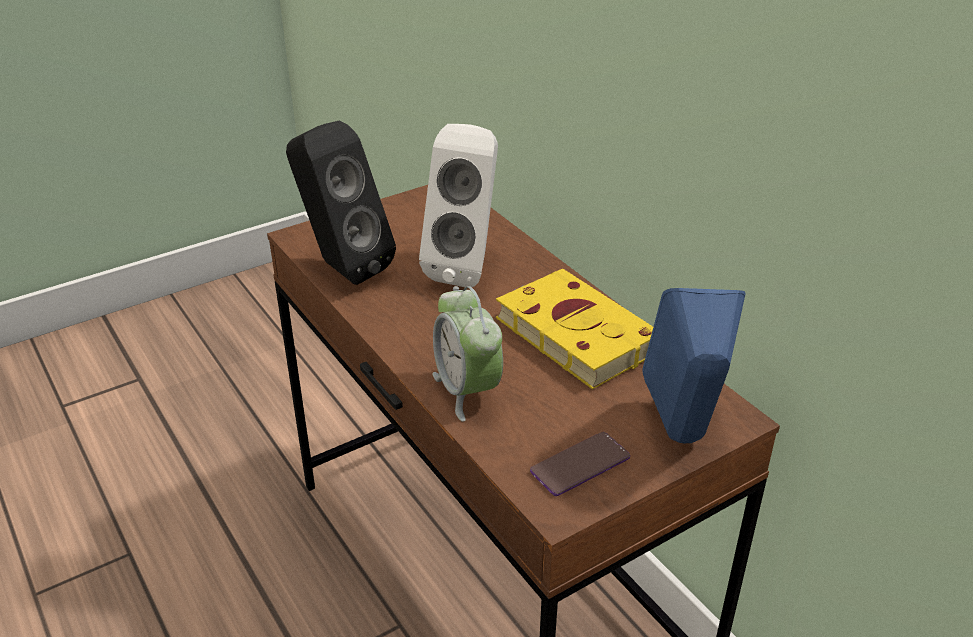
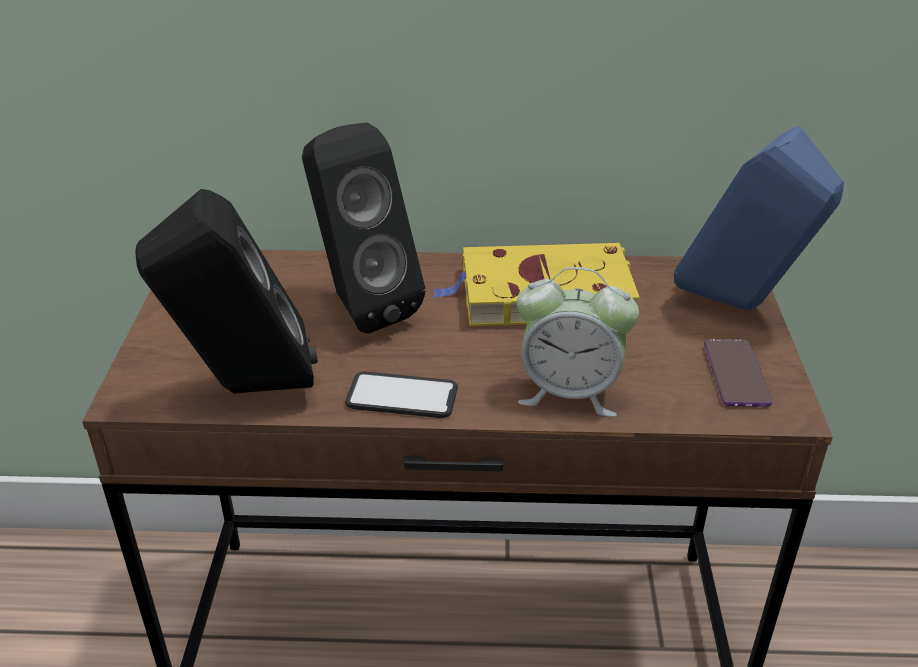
camera: 55 degrees left, 0 degrees up
white speaker [419,124,498,287] -> black speaker [302,122,425,334]
none -> phone [345,372,458,418]

